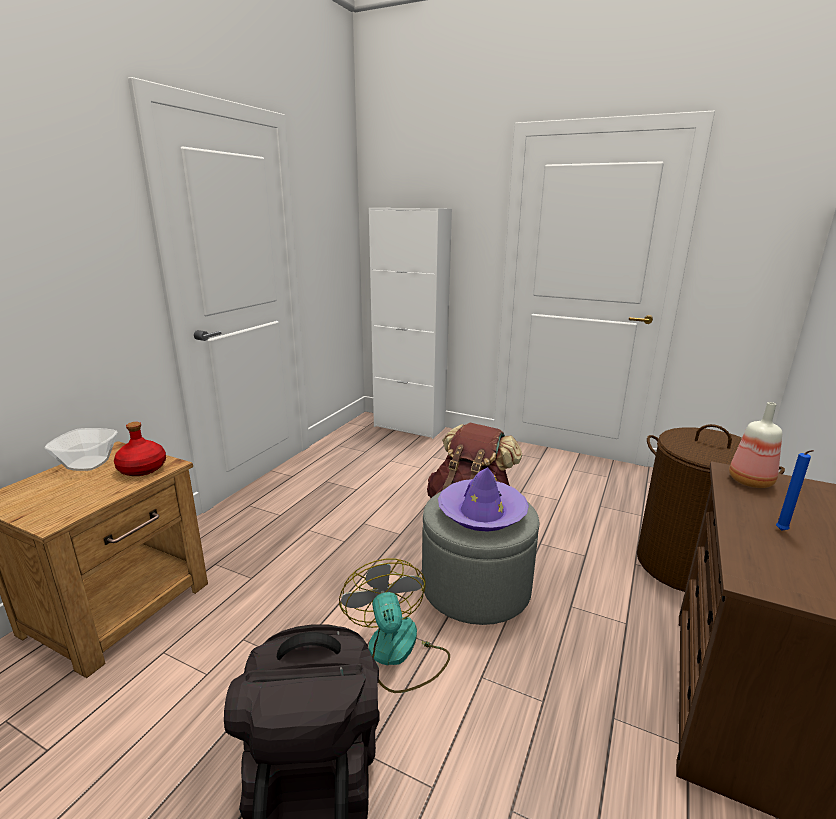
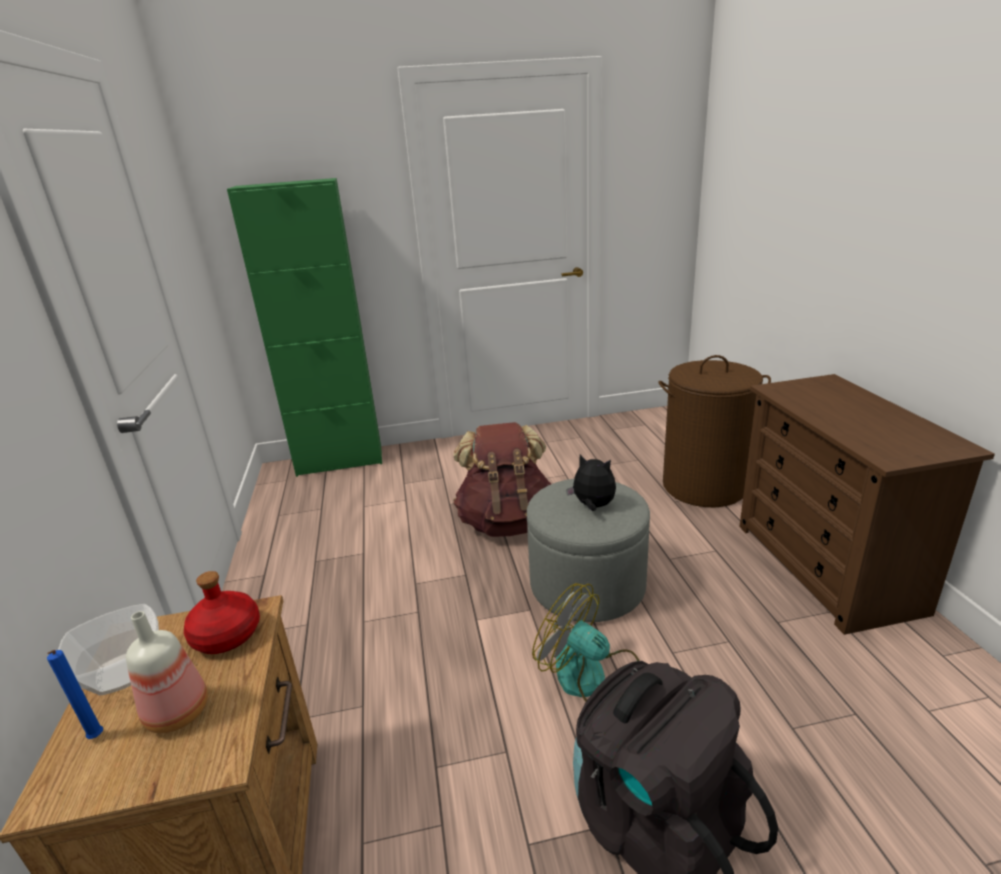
camera: 35 degrees left, 5 degrees up
white cabinet [369,208,452,439] -> green cabinet [227,178,382,477]
purple hat [438,467,529,532] -> plush toy [566,455,616,511]
bottle [729,402,782,488] -> bottle moved to [126,611,208,733]
blue candle [776,450,814,531] -> blue candle moved to [47,650,103,739]

